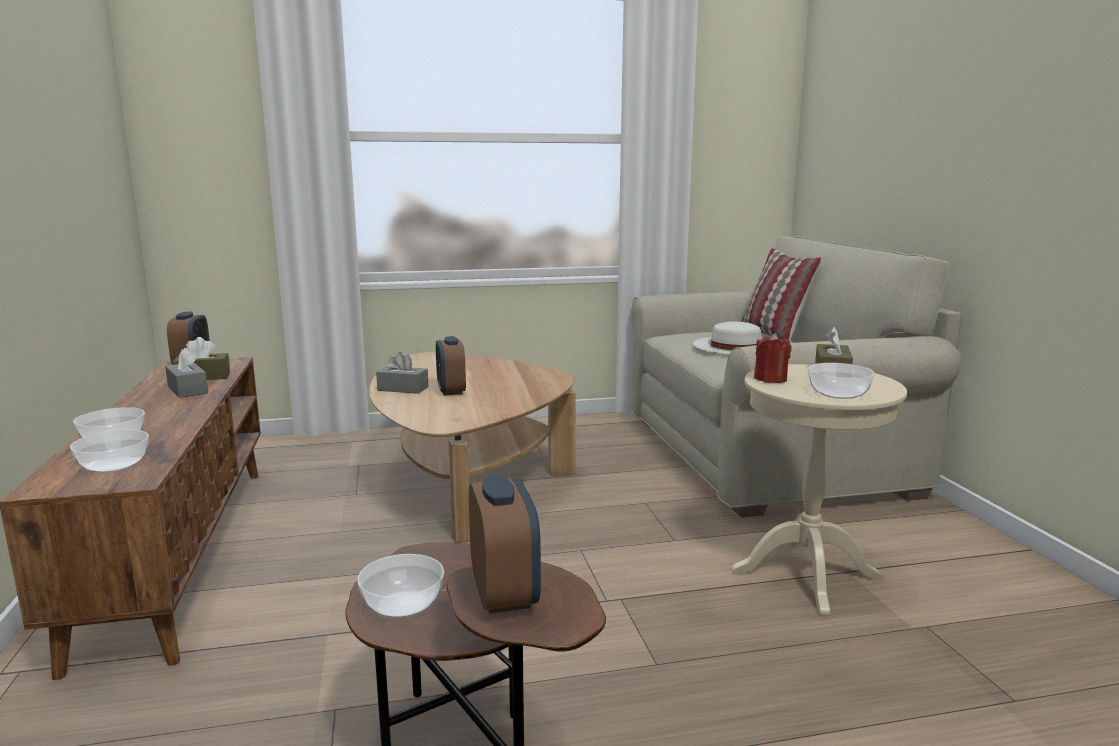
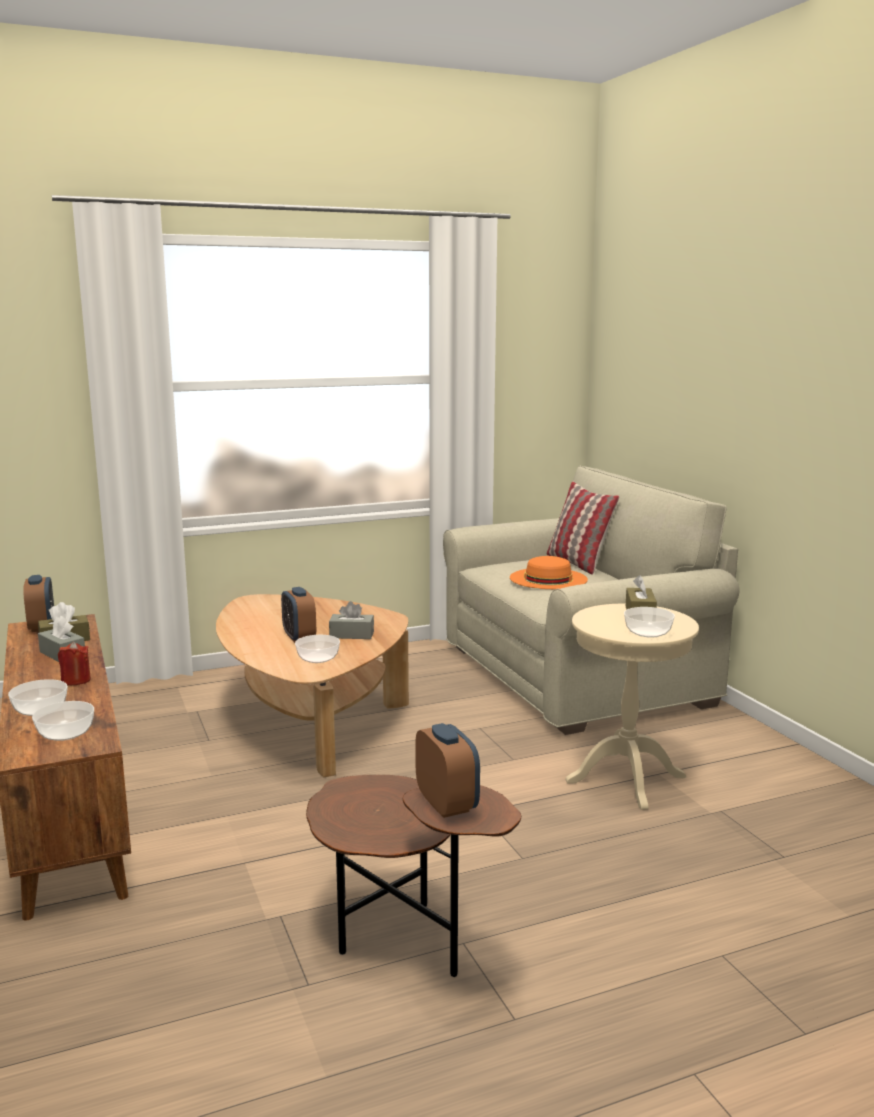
camera: 10 degrees left, 0 degrees up
bowl [357,554,444,618] -> bowl moved to [295,635,340,663]
grey tissue box [376,352,429,394] -> grey tissue box moved to [329,601,374,639]
white hat [693,322,762,355] -> orange hat [510,556,588,589]
red candle [754,333,791,383] -> red candle moved to [58,642,91,685]

